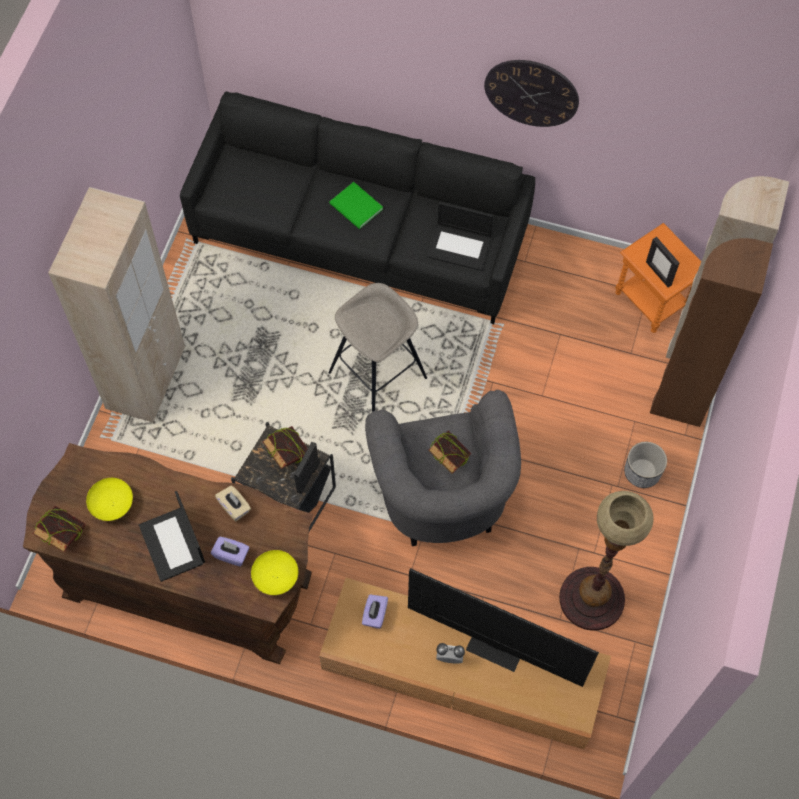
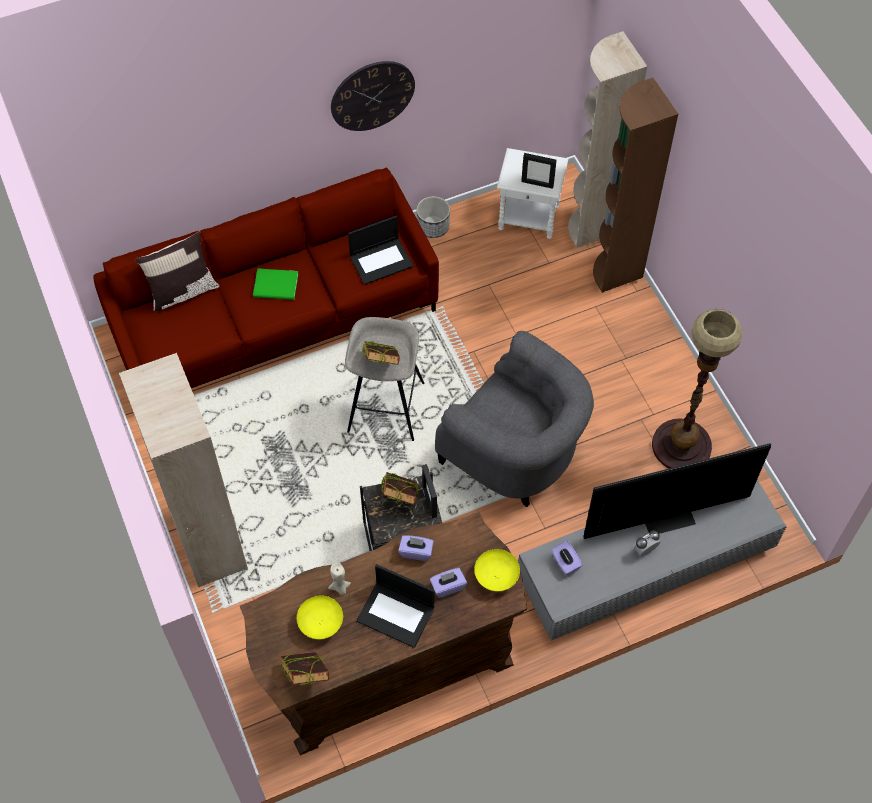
camera: 40 degrees left, 5 degrees down
black sofa [180,91,535,325] -> red sofa [94,168,439,388]
beige tissue box [215,486,251,522] -> purple tissue box [398,535,434,561]
brown tv stand [319,578,611,749] -> grey tv stand [518,480,787,640]
book [429,431,471,473] -> book moved to [362,341,400,365]
orange side table [615,223,701,333] -> white side table [497,148,568,239]
planter [624,442,667,488] -> planter moved to [416,196,450,238]
none -> pillow [135,232,219,311]
none -> beige candle [328,563,351,595]

